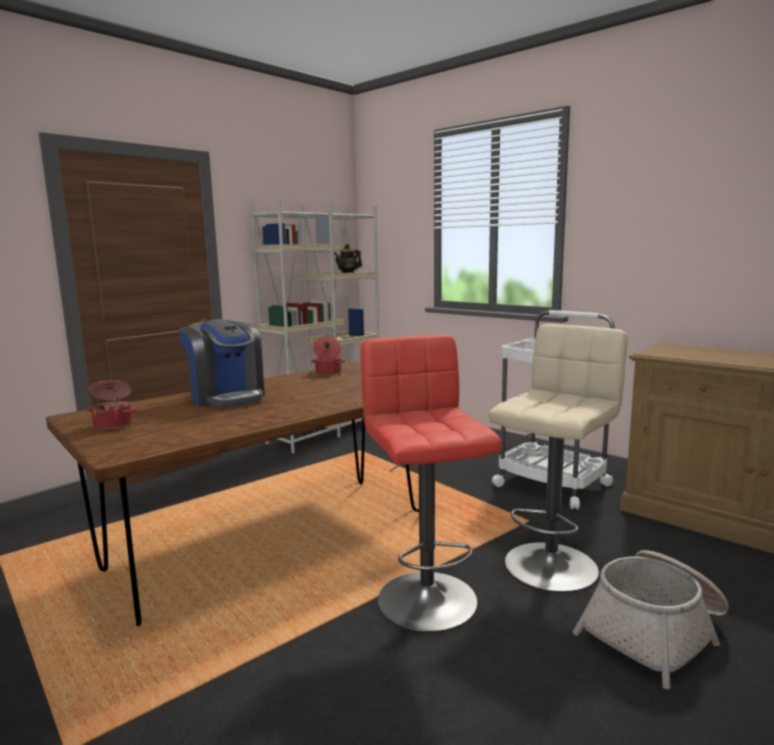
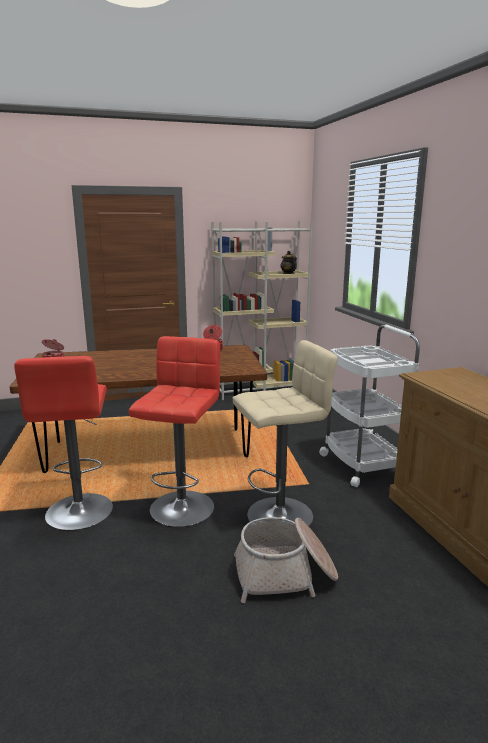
camera: 30 degrees right, 5 degrees up
coffee machine [179,319,265,407] -> none
none -> red stool [14,356,113,530]

